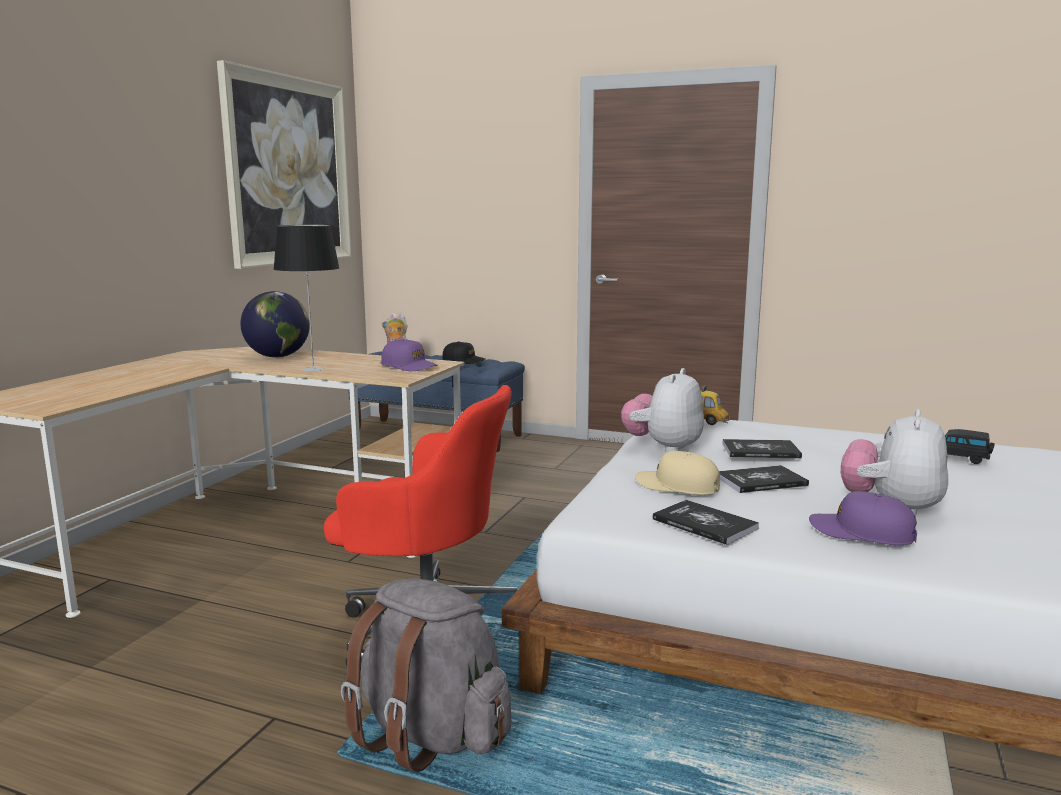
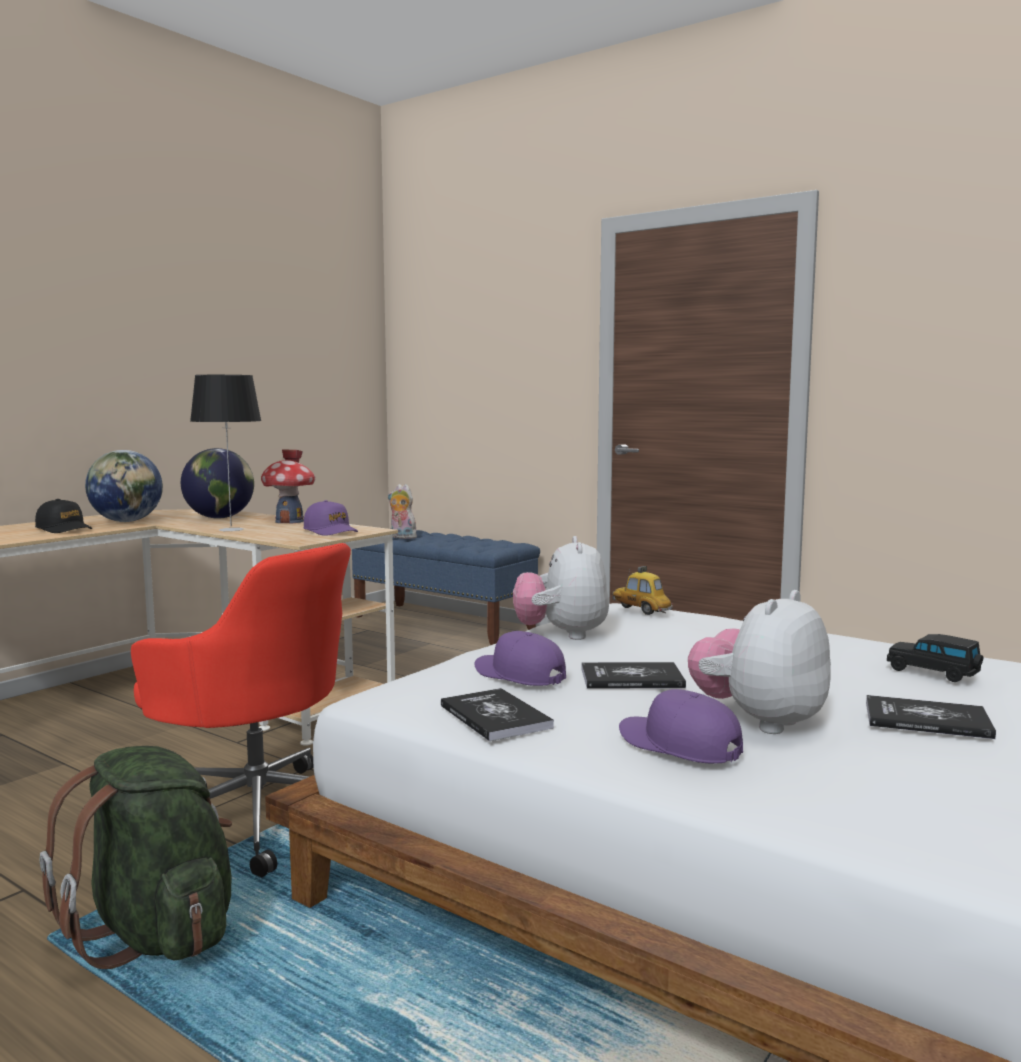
camera: 15 degrees right, 5 degrees down
picture [217,60,351,269] -> none
grey backpack [341,578,512,772] -> green backpack [39,746,232,969]
black cap [442,341,485,364] -> black cap moved to [35,499,92,533]
plush toy [621,368,704,452] -> plush toy turned 45 degrees counterclockwise [513,536,609,640]
beige cap [635,451,720,495] -> purple cap [474,631,566,686]
book [722,439,802,459] -> book moved to [866,695,996,739]
none -> globe [85,450,163,522]
none -> toy house [261,450,315,523]

